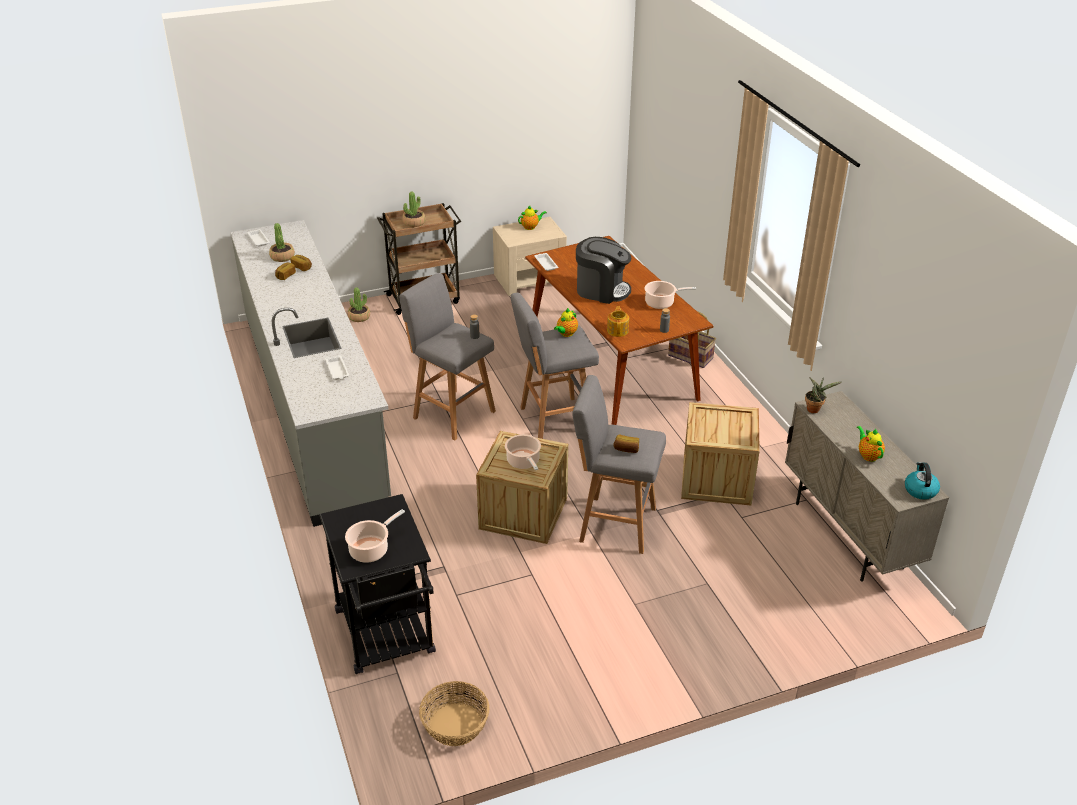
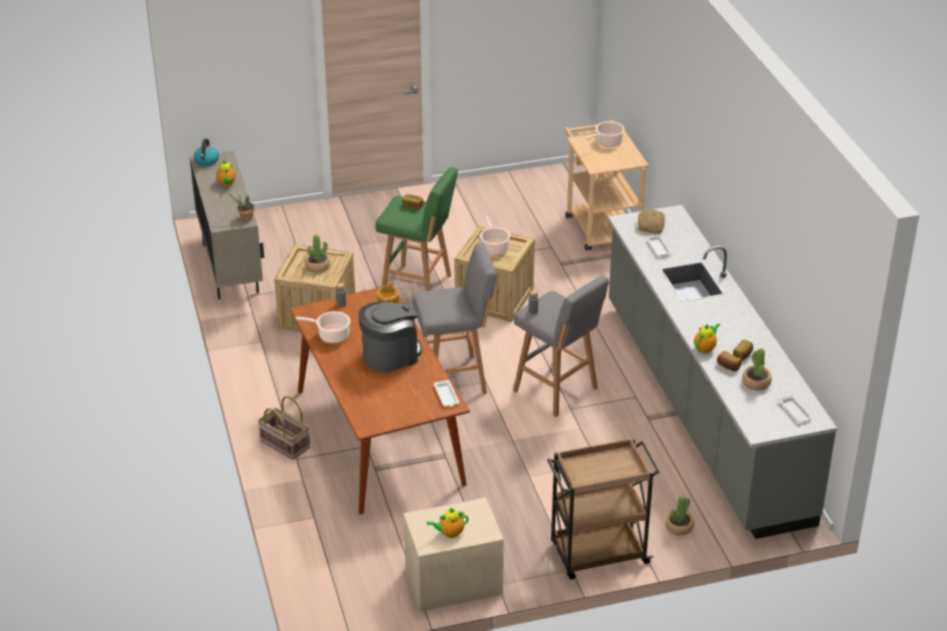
camera: 175 degrees left, 0 degrees up
black cart [319,494,436,674] -> beige cart [564,120,649,251]
potted plant [402,191,425,227] -> potted plant moved to [305,234,330,273]
basket [419,681,490,746] -> none
teapot [554,308,578,337] -> teapot moved to [694,323,720,354]
grey stool [572,375,666,554] -> green stool [376,167,458,291]
coffee machine [576,237,631,304] -> coffee machine turned 120 degrees clockwise [359,301,422,372]
none -> bread [638,209,665,233]

